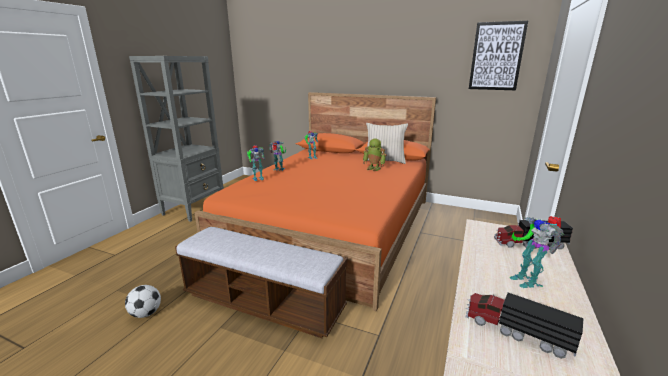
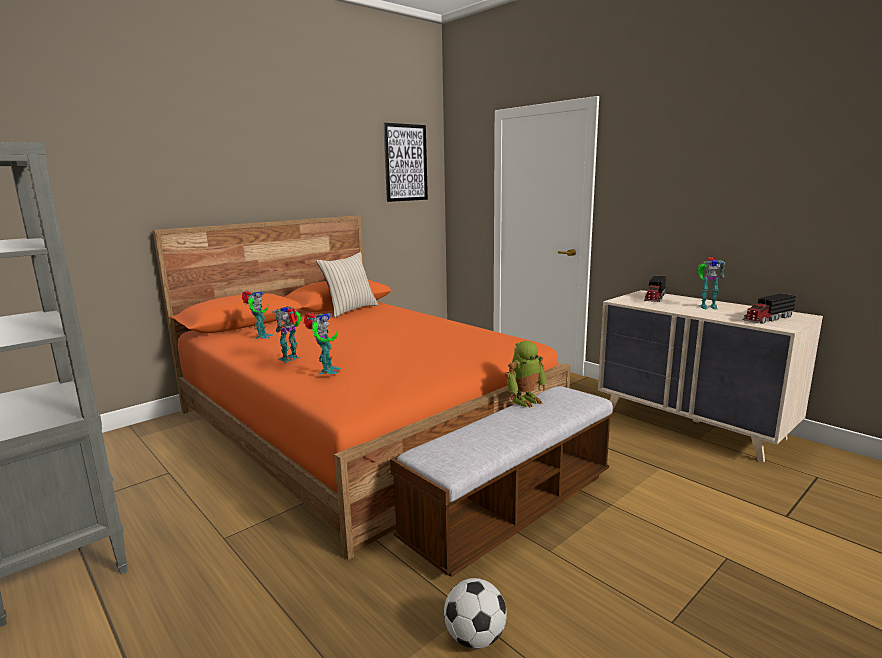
camera: 65 degrees left, 5 degrees down
toy robot [363,138,387,171] -> toy robot moved to [505,341,547,408]

